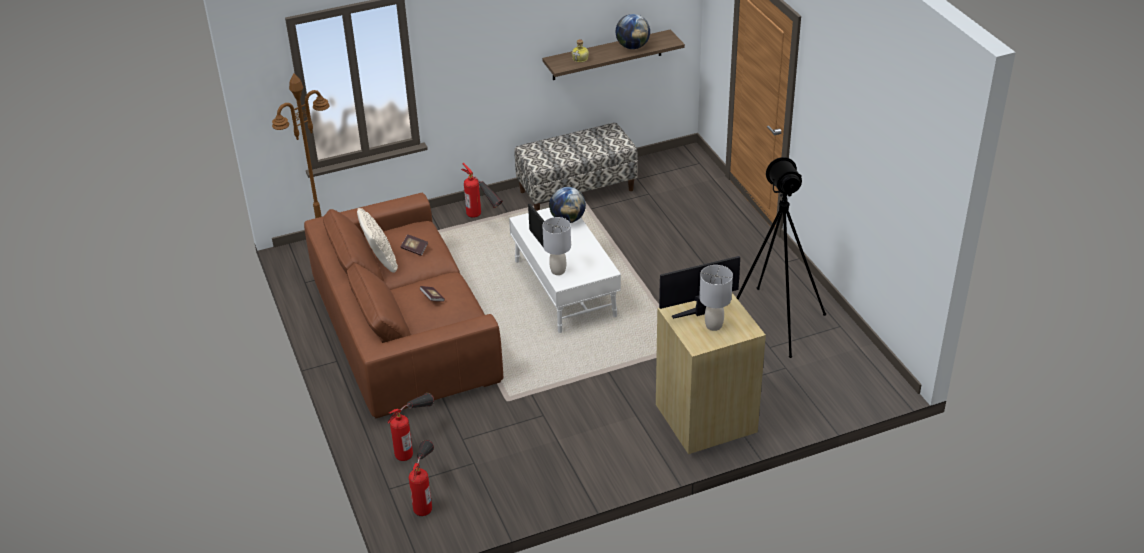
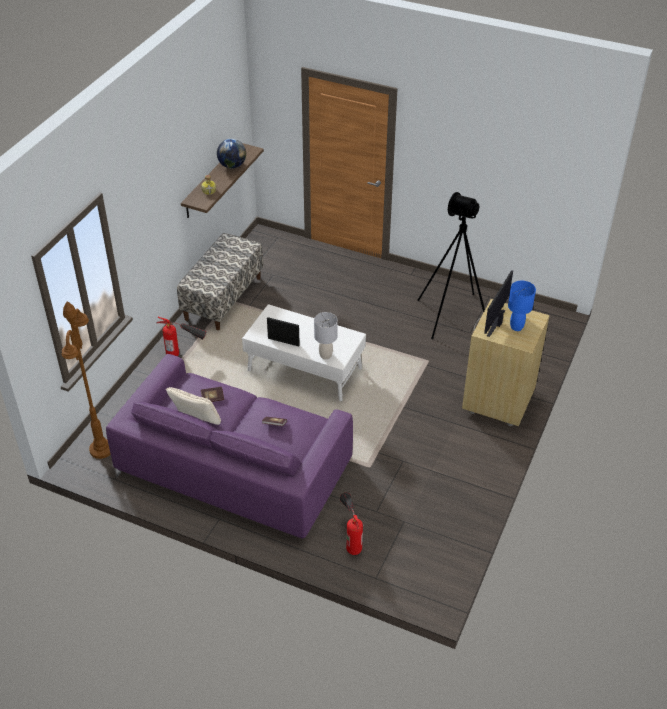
camera: 45 degrees left, 5 degrees up
brown sofa [304,193,503,418] -> purple sofa [106,354,353,539]
fire extinguisher [409,440,434,516] -> none
globe [549,187,586,223] -> none
grey table lamp [699,265,733,331] -> blue table lamp [508,281,536,331]

